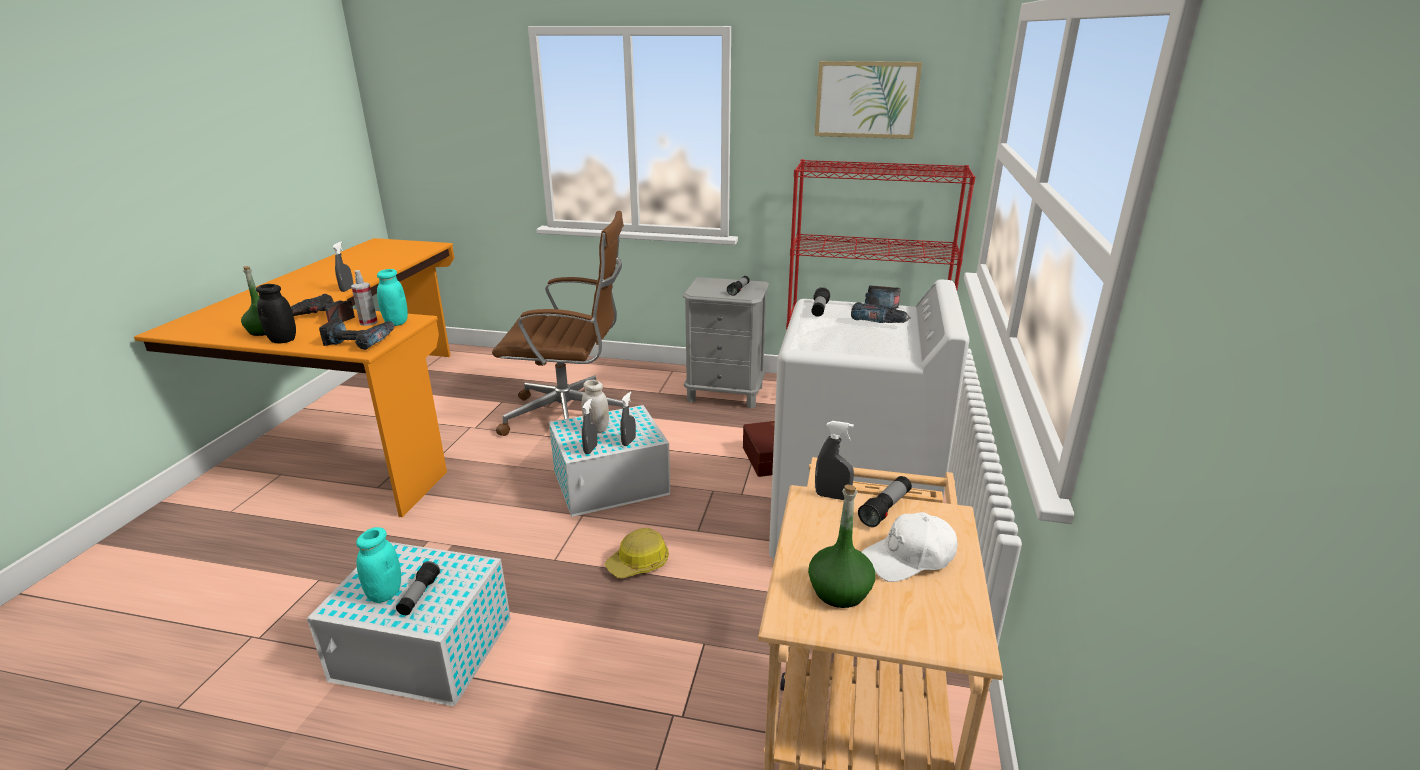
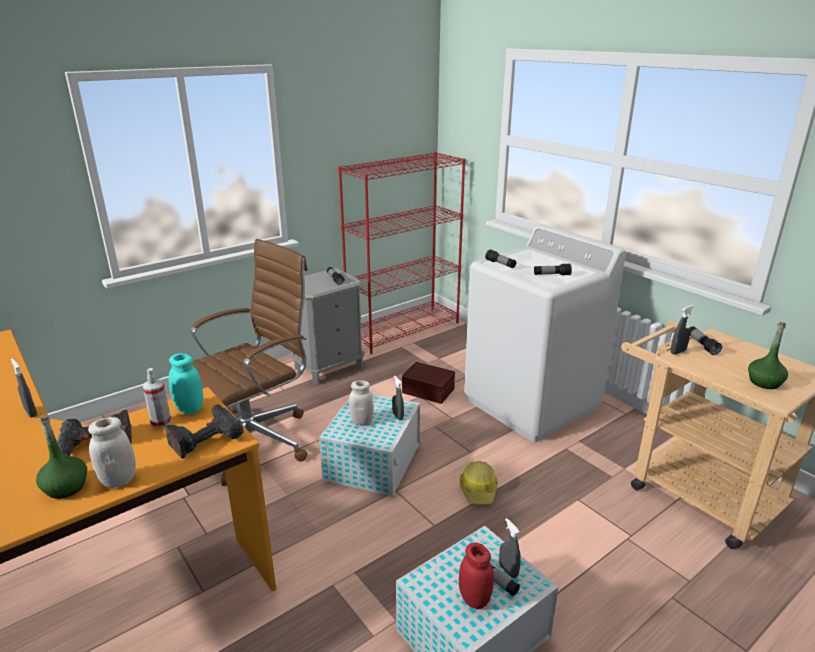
camera: 50 degrees left, 0 degrees up
black jar [256,284,296,343] -> white jar [88,417,136,488]
turquoise jar [356,527,401,603] -> red jar [459,542,494,609]
grey spray bottle [582,398,597,454] -> grey spray bottle moved to [499,518,521,578]
picture [815,61,922,139] -> none
power drill [851,285,911,323] -> none
white cap [862,512,958,582] -> none
none -> flashlight [534,263,572,275]

